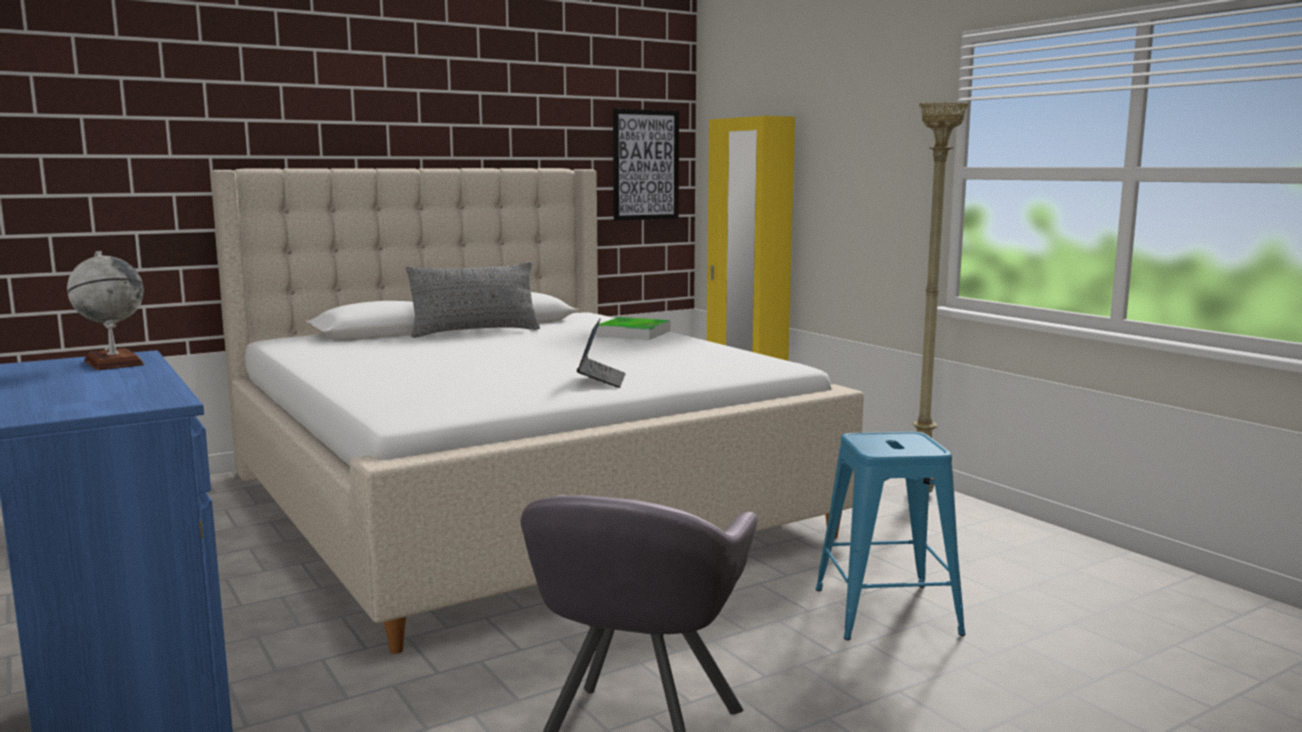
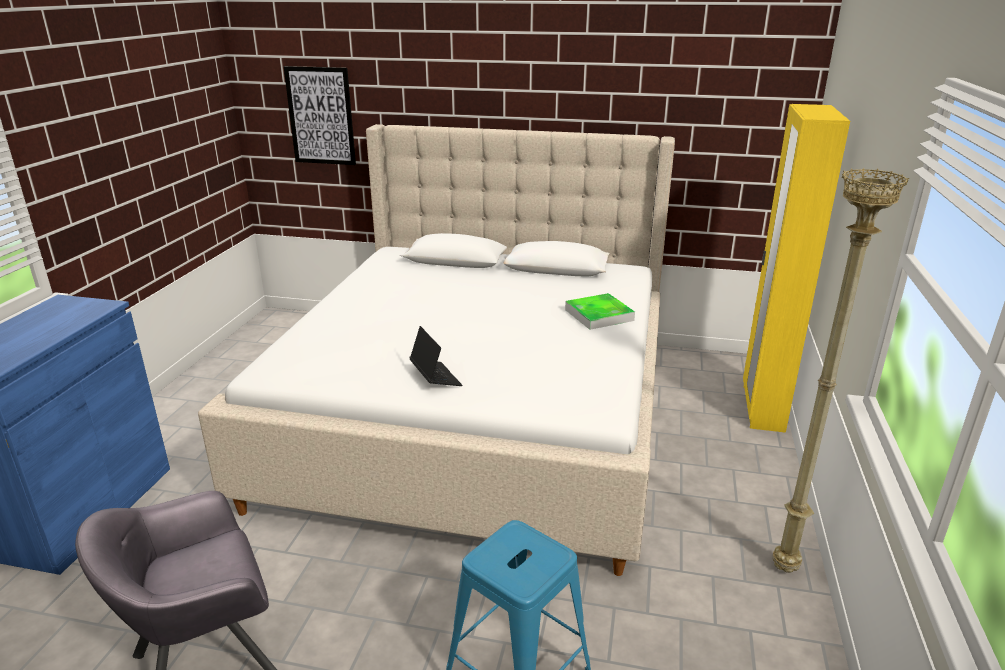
camera: 45 degrees right, 15 degrees up
globe [67,251,145,370] -> none
grey pillow [406,262,540,338] -> none
laptop [577,318,626,388] -> laptop turned 75 degrees counterclockwise [409,326,462,386]
picture [613,109,679,221] -> picture moved to [284,66,356,165]

